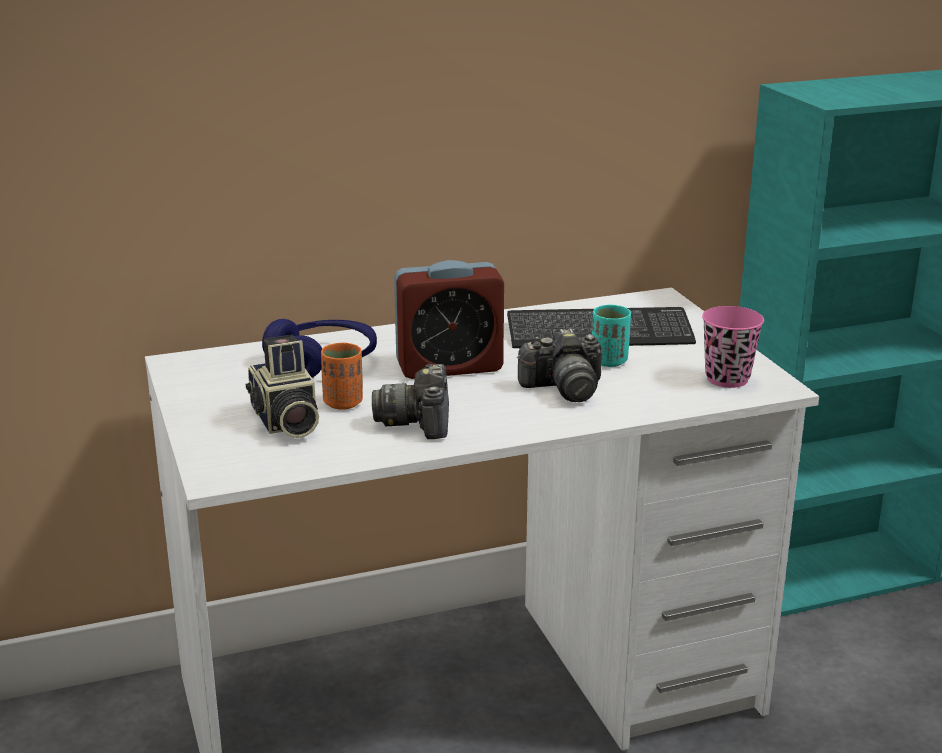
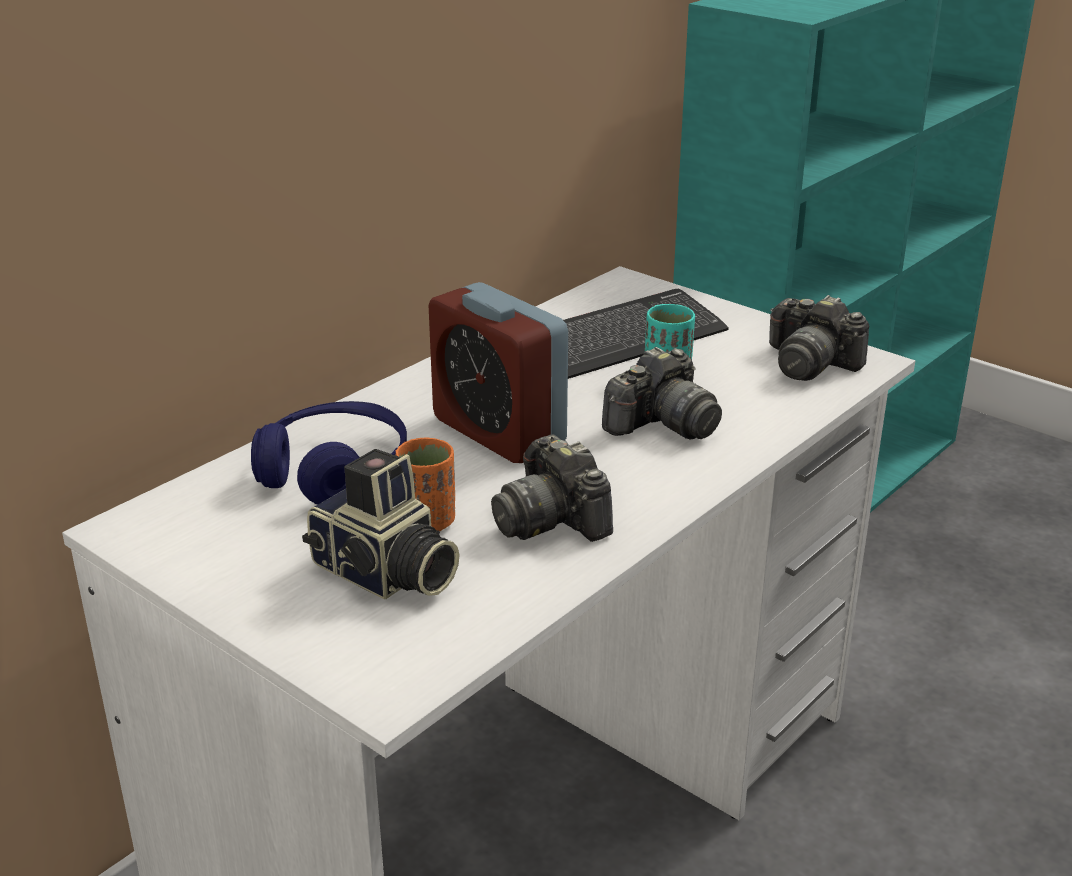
camera: 30 degrees left, 5 degrees up
alarm clock [394,260,504,379] -> alarm clock turned 90 degrees clockwise [428,282,568,463]
pink cup [702,306,764,388] -> camera [769,295,870,381]

